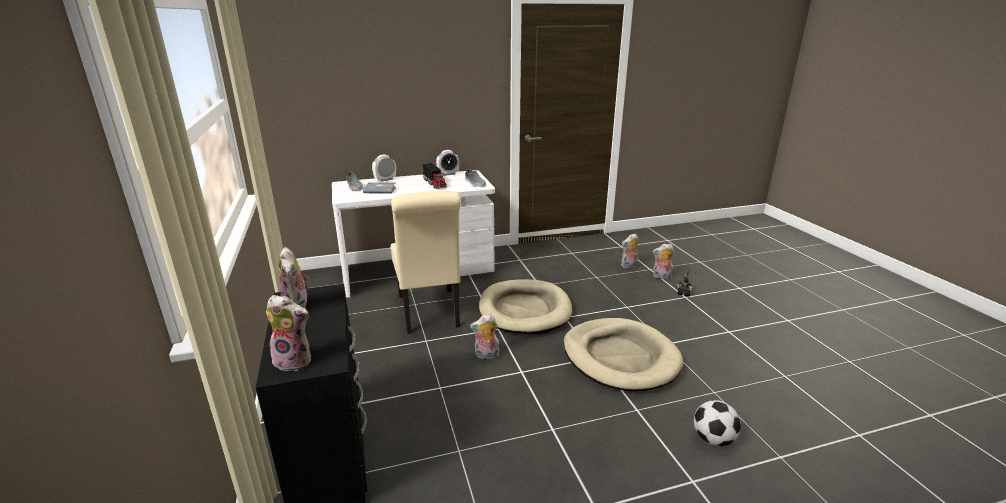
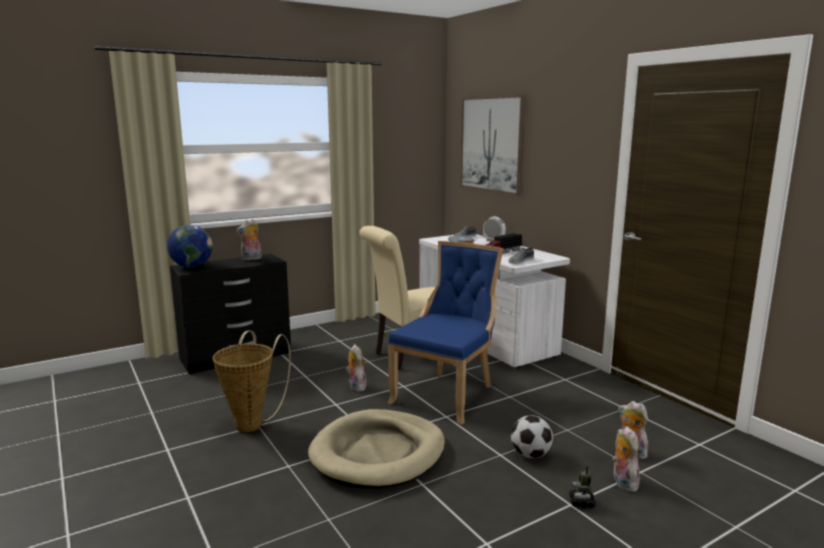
camera: 75 degrees right, 10 degrees down
plush toy [266,295,311,371] -> globe [167,225,213,268]
alarm clock [436,150,459,176] -> none
beige dog bed [479,279,572,334] -> blue chair [388,241,503,424]
football [694,400,741,446] -> football moved to [511,415,553,458]
none -> basket [213,331,291,432]
none -> picture [460,95,526,196]

